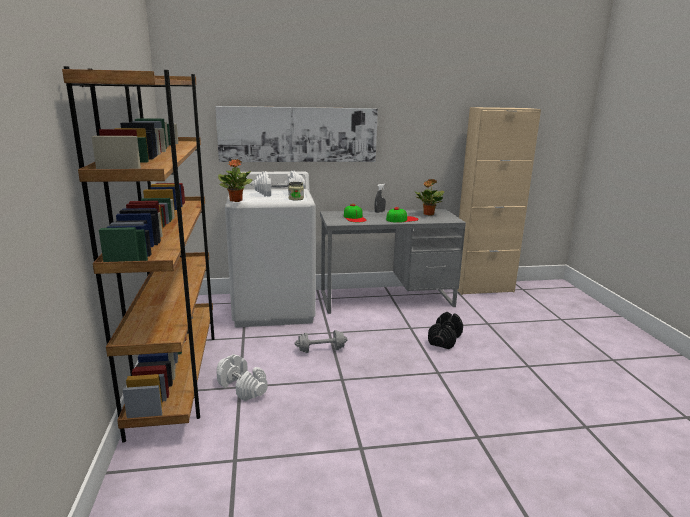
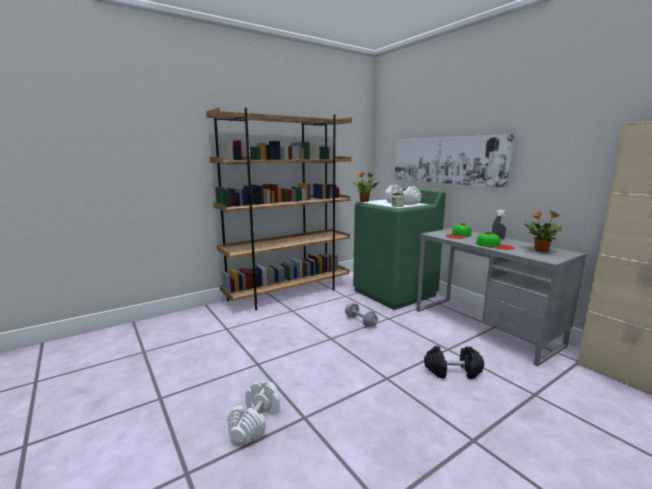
camera: 65 degrees right, 5 degrees down
white dumbbell [217,354,268,401] -> white dumbbell moved to [228,381,280,442]
white washing machine [225,171,316,327] -> green washing machine [353,187,446,310]

